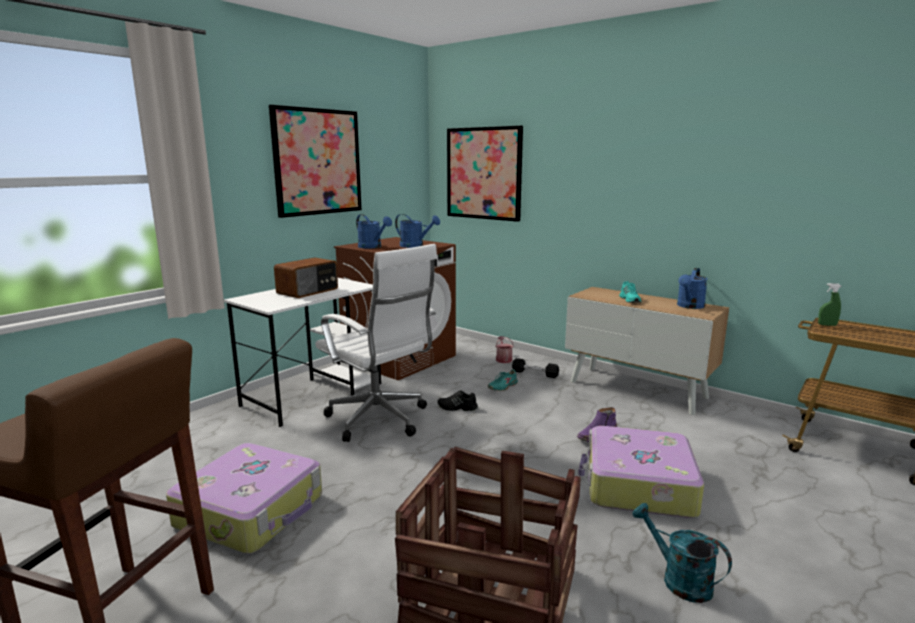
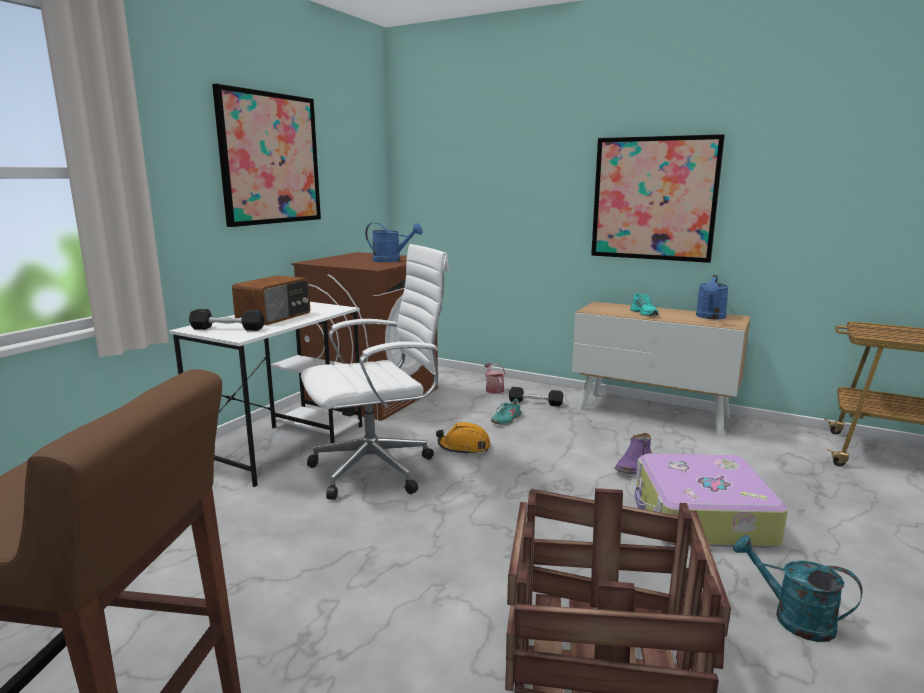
camera: 10 degrees left, 0 degrees up
suitcase [166,443,322,554] -> none
white office chair [315,244,437,442] -> white office chair turned 60 degrees counterclockwise [301,244,449,500]
blue watering can [356,214,392,249] -> none
black shoe [437,391,478,411] -> orange hard hat [436,422,491,455]
picture [447,126,523,222] -> picture moved to [591,134,725,263]
green spray bottle [818,283,841,326] -> none
none -> black dumbbell [189,309,264,331]

